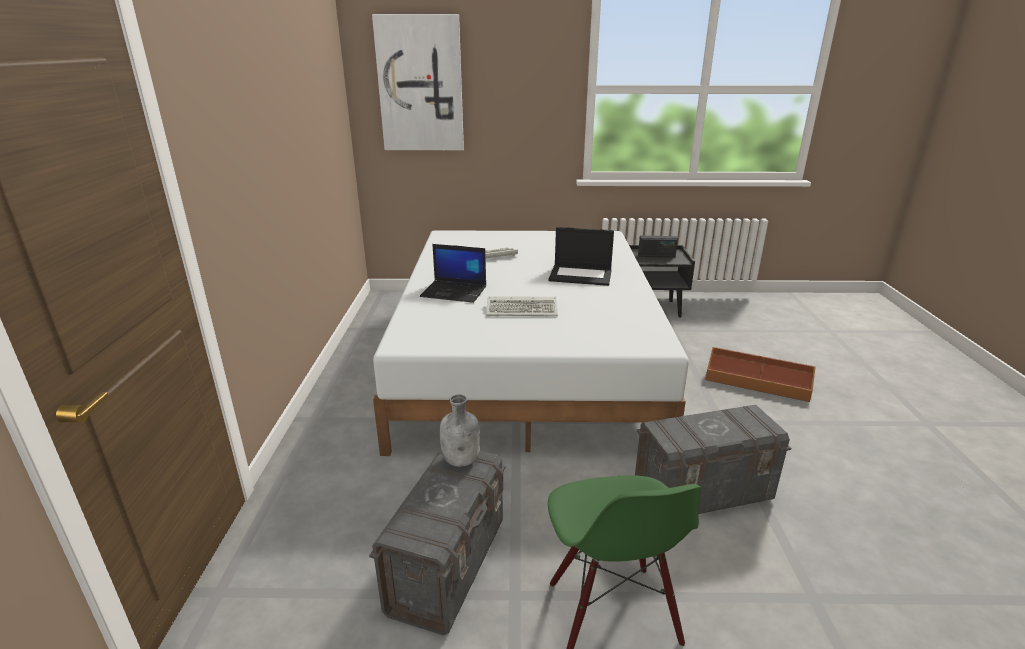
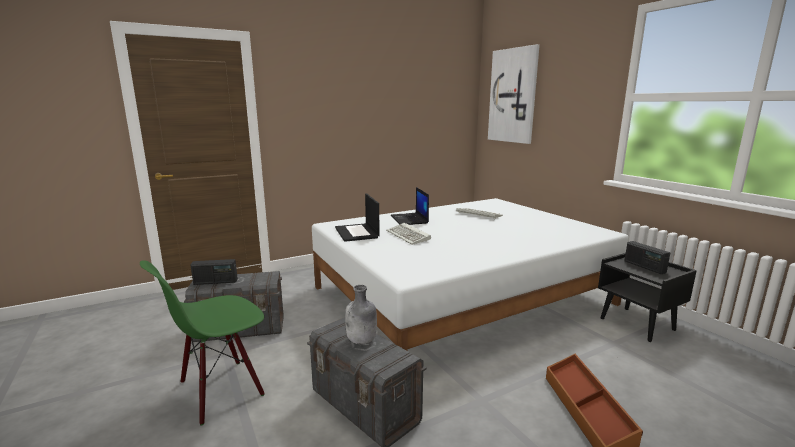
camera: 60 degrees right, 10 degrees down
grey bottle [440,394,480,467] -> grey bottle moved to [345,285,377,344]
laptop [549,227,614,286] -> laptop moved to [335,193,380,242]
none -> radio [190,259,238,285]

